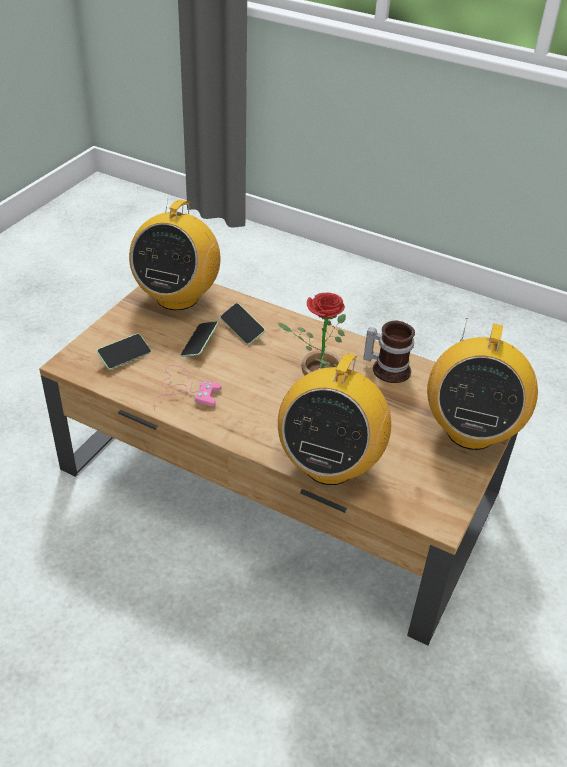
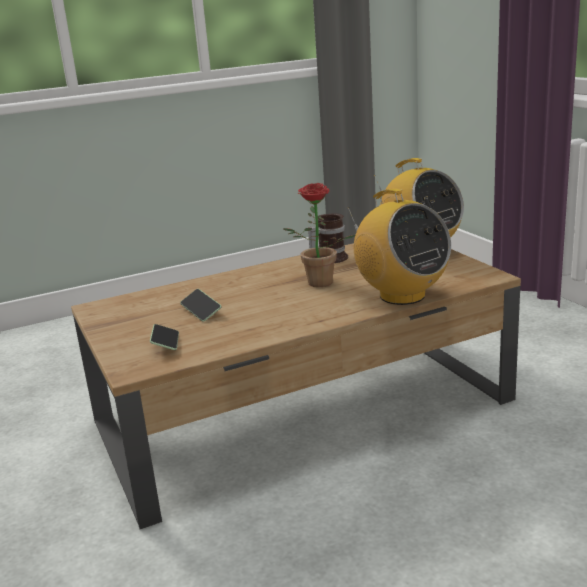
camera: 50 degrees left, 20 degrees down
radio [129,200,221,311] -> none
pink game controller [153,365,221,411] -> none
phone [220,303,265,345] -> none

